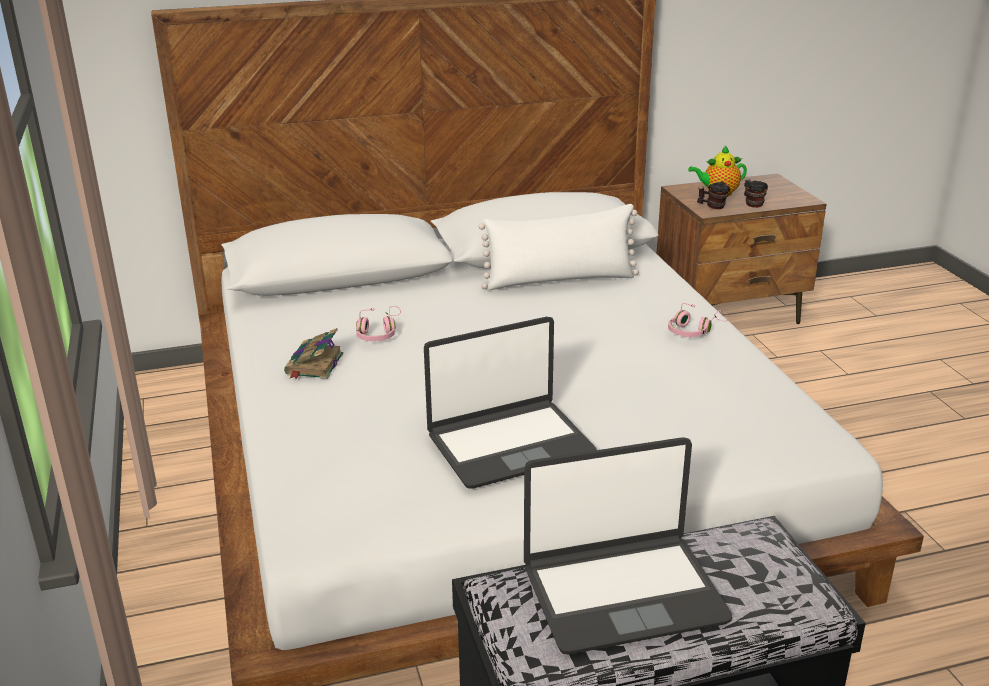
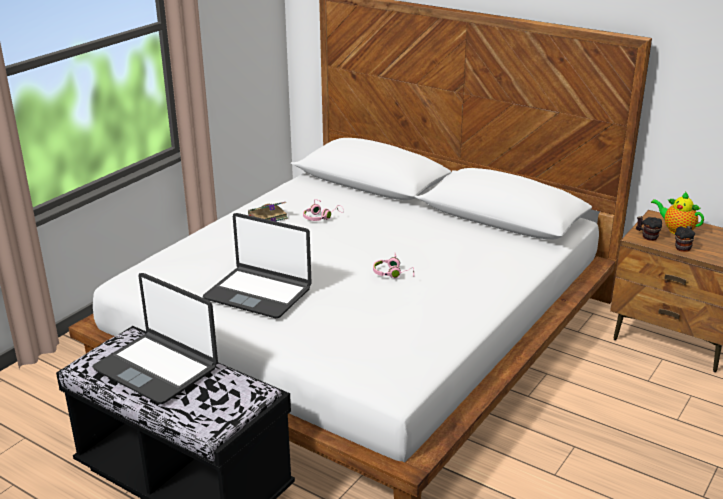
camera: 50 degrees right, 0 degrees up
white pillow [478,204,639,290] -> none
pink headphones [668,303,728,337] -> pink headphones moved to [373,253,414,278]

